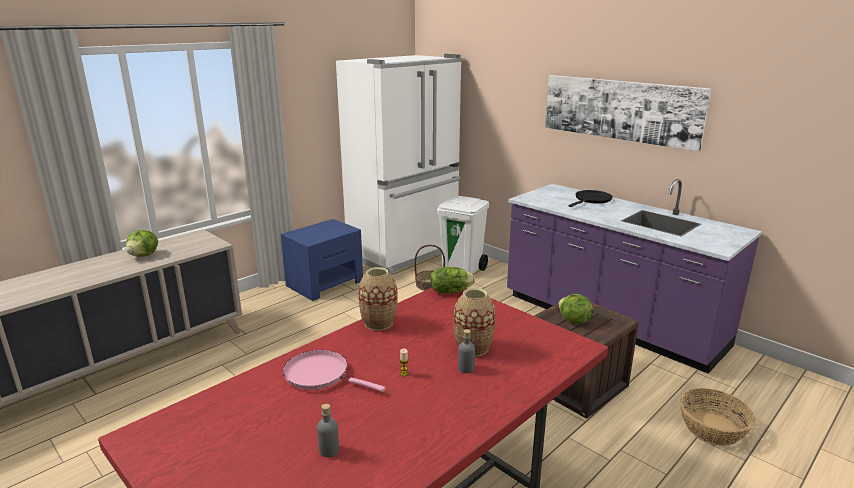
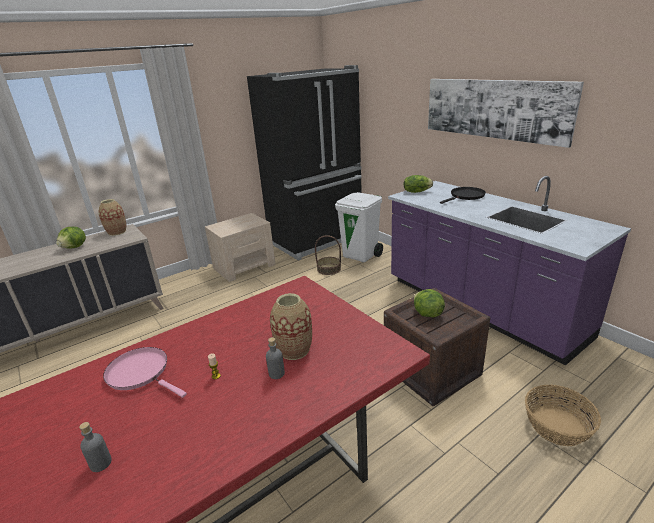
camera: 10 degrees right, 5 degrees up
blue nightstand [281,219,363,301] -> beige nightstand [205,213,276,282]
white fridge [336,54,462,275] -> black fridge [247,65,362,261]
vase [359,267,398,331] -> vase moved to [98,199,126,236]
lettuce [430,267,475,294] -> lettuce moved to [404,175,433,193]

